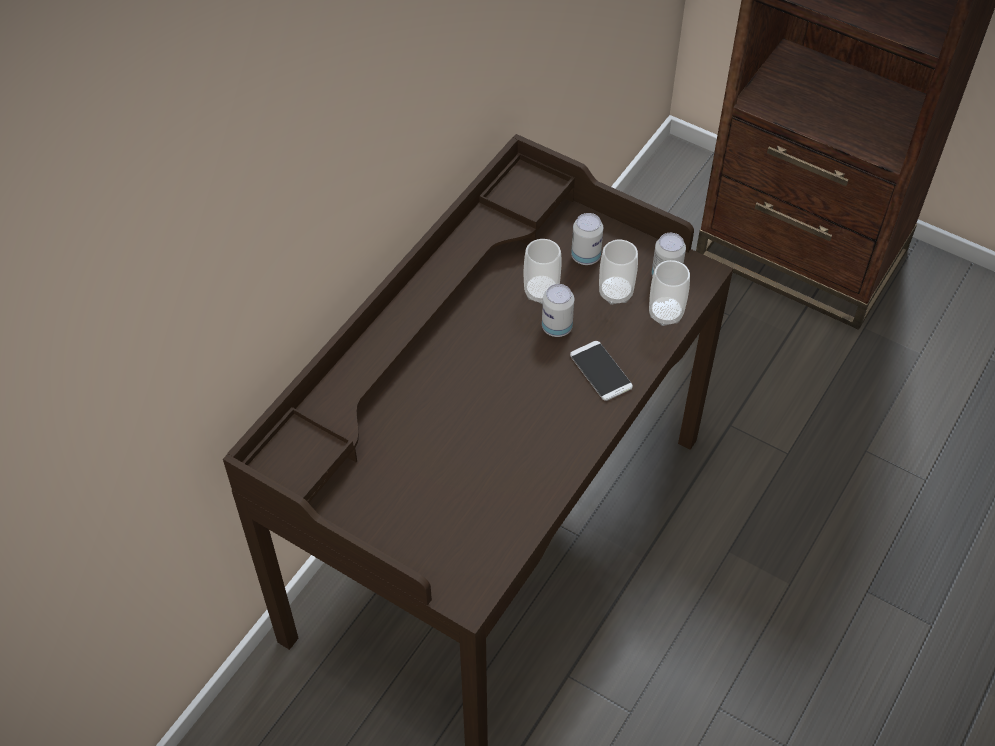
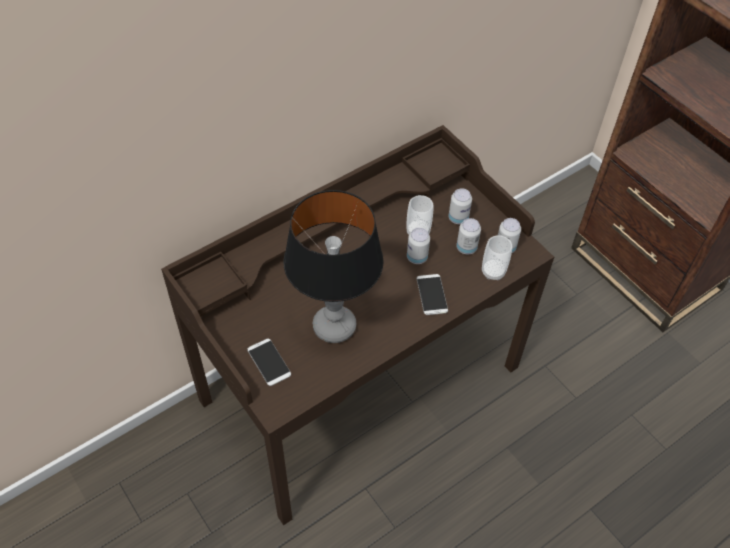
camera: 20 degrees right, 0 degrees up
cup [599,240,638,305] -> can [456,218,481,254]
none -> phone [247,339,291,386]
none -> table lamp [283,190,384,343]

